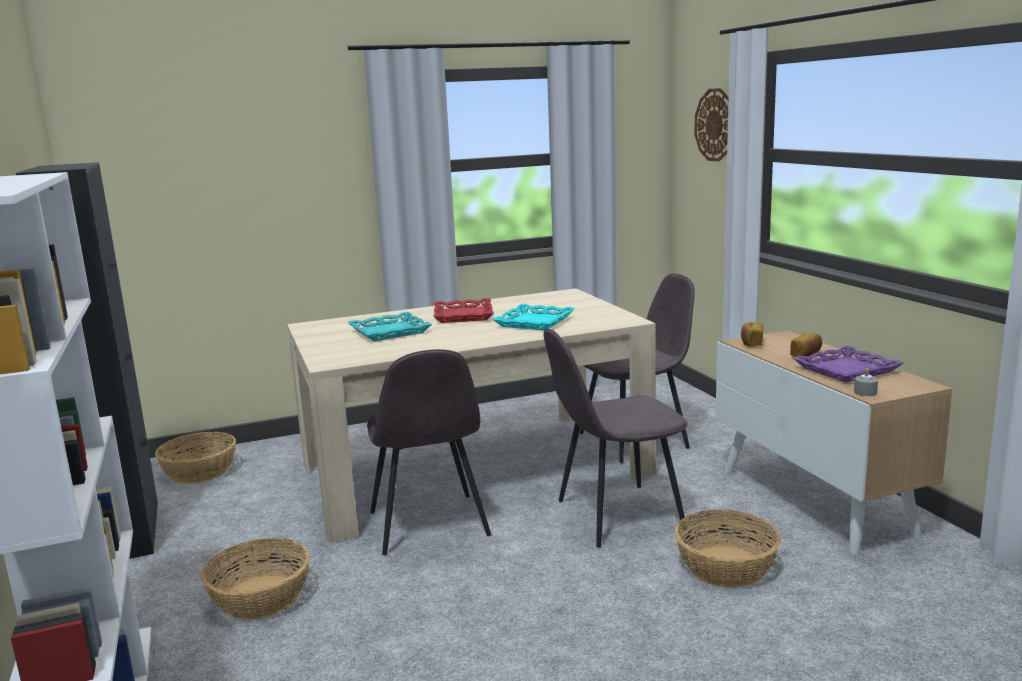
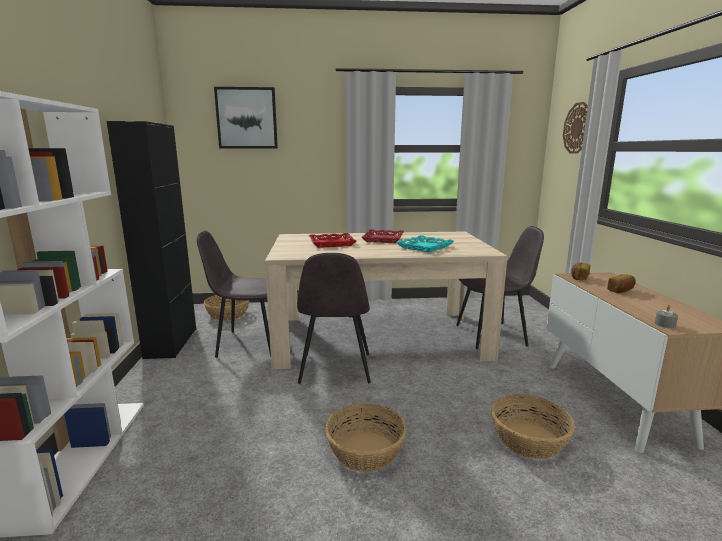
camera: 15 degrees right, 0 degrees up
basket [201,538,310,620] -> basket moved to [325,403,407,472]
turquoise tray [347,312,432,341] -> red tray [309,233,356,248]
grey chair [544,329,688,547] -> grey chair moved to [197,231,271,358]
purple tray [793,346,904,383] -> none
none -> picture [214,87,278,148]

